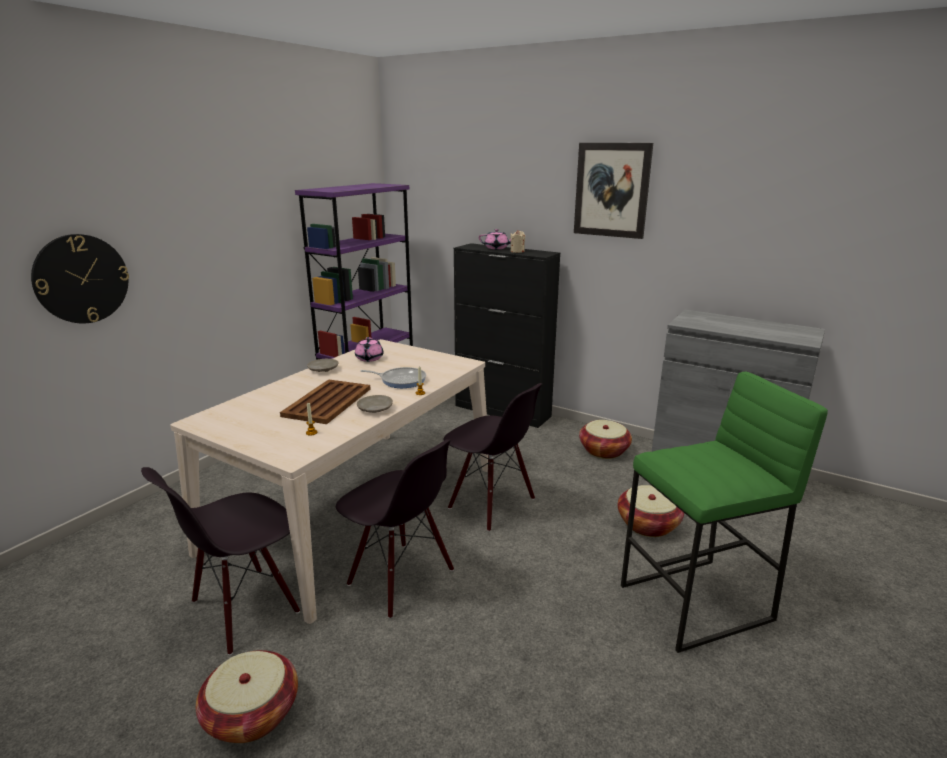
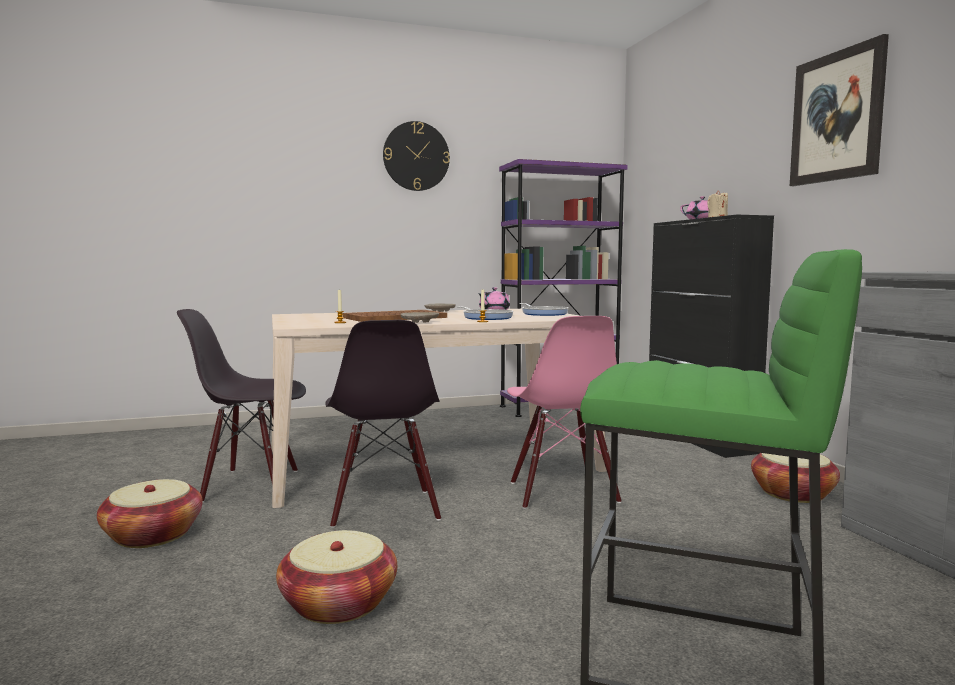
camera: 40 degrees right, 15 degrees down
wall clock [31,234,129,323] -> wall clock moved to [383,121,450,191]
black chair [443,383,543,532] -> pink chair [507,316,621,509]
basket [618,485,684,537] -> basket moved to [276,530,397,624]
none -> frying pan [519,303,569,316]

